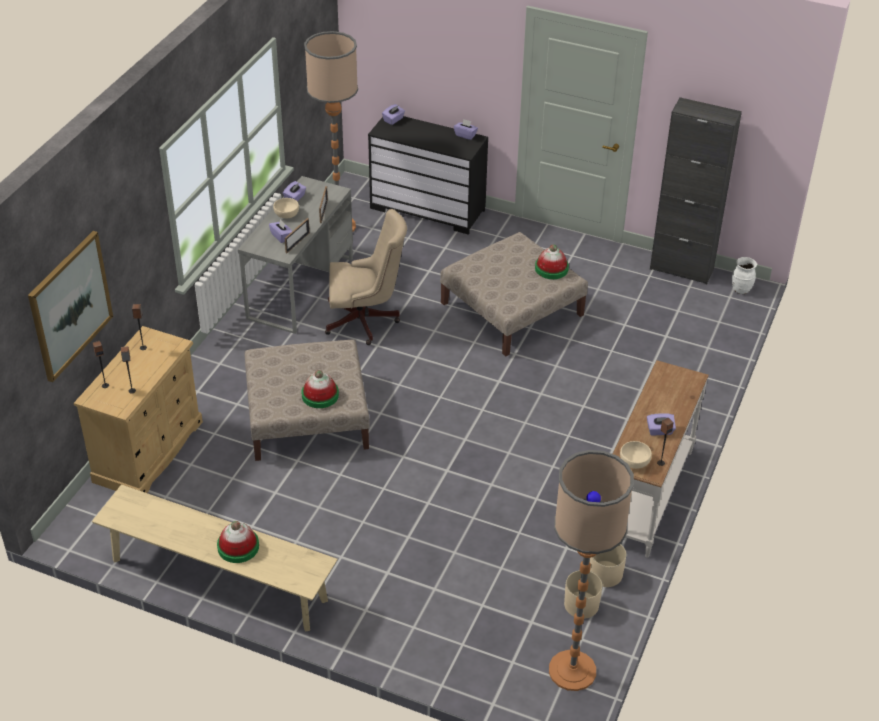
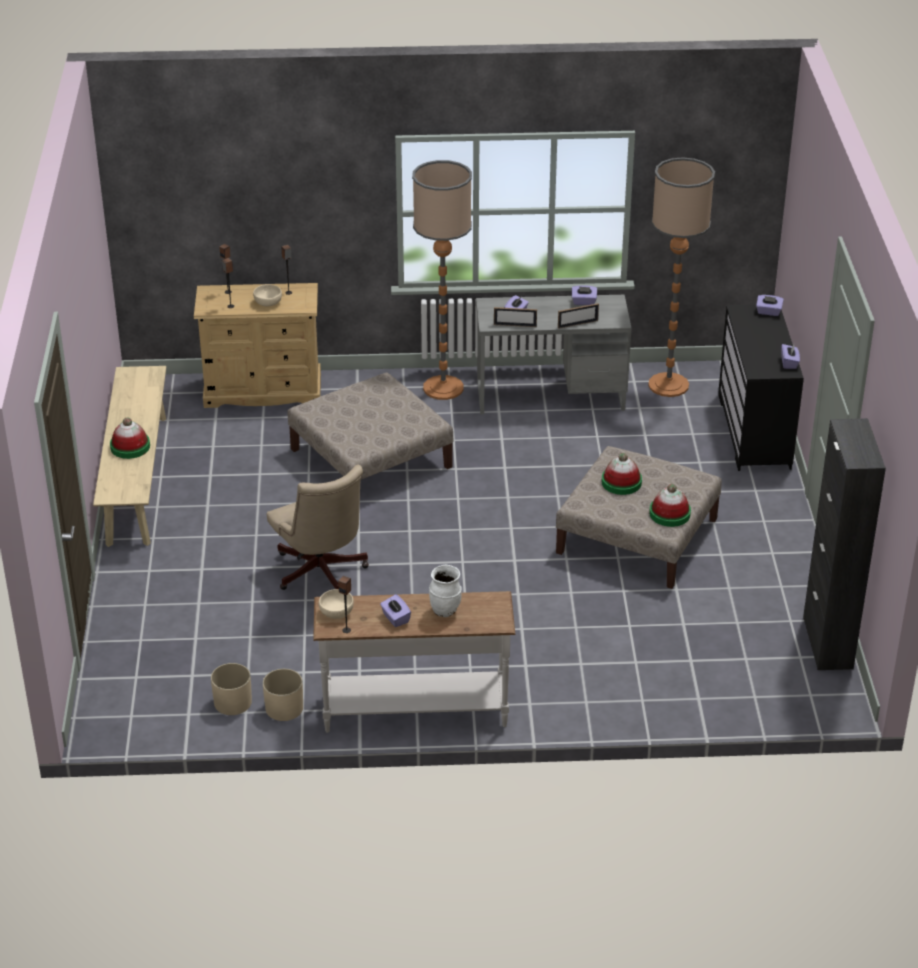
camera: 65 degrees right, 5 degrees down
picture [28,231,113,382] -> none
beige bowl [273,198,299,218] -> beige bowl moved to [253,284,282,307]
hat [302,370,339,408] -> hat moved to [602,453,642,495]
beige office chair [325,209,407,345] -> beige office chair moved to [267,465,369,590]
floor lamp [549,450,634,691] -> floor lamp moved to [412,160,472,400]
white vase [732,257,757,294] -> white vase moved to [429,565,462,617]

